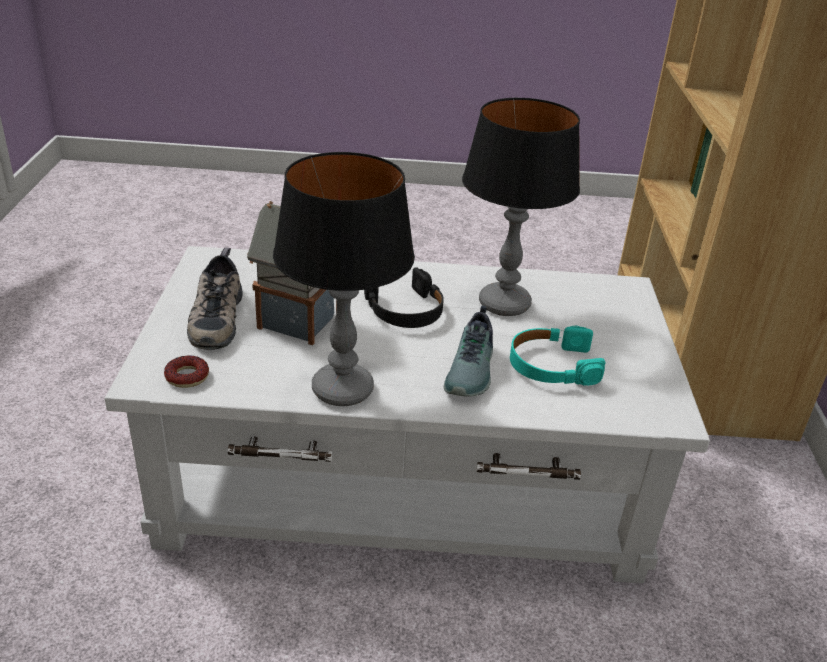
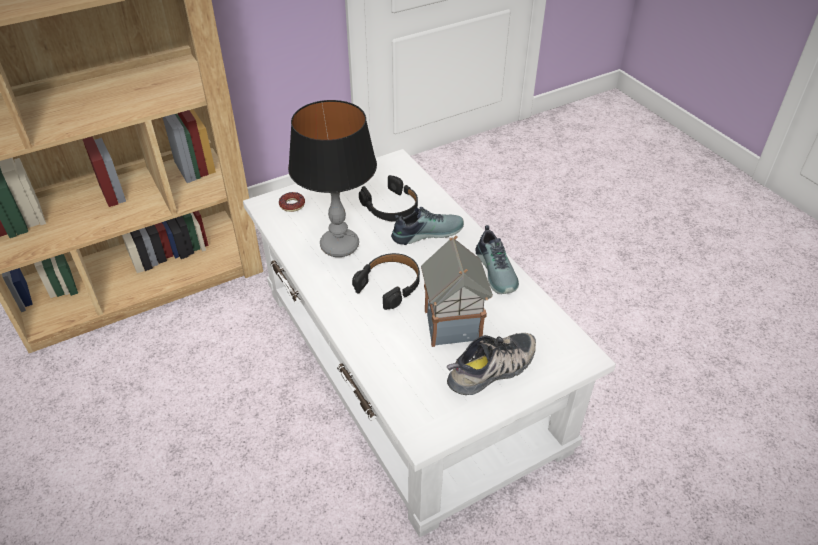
camera: 120 degrees left, 10 degrees up
donut [164,356,209,388] -> donut moved to [279,192,305,212]
table lamp [273,152,415,406] -> shoe [475,225,519,294]
turquoise headphones [510,326,605,386] -> black headphones [359,175,418,221]

